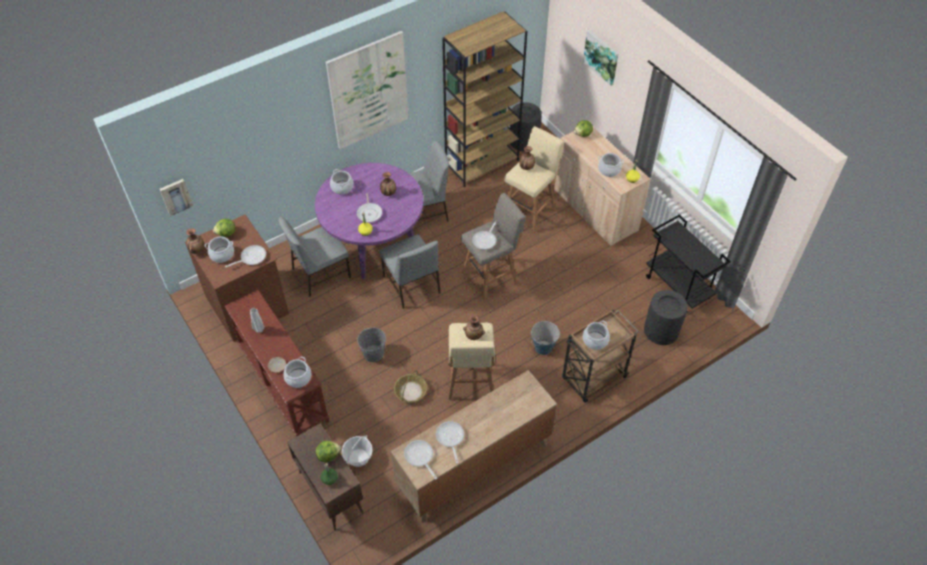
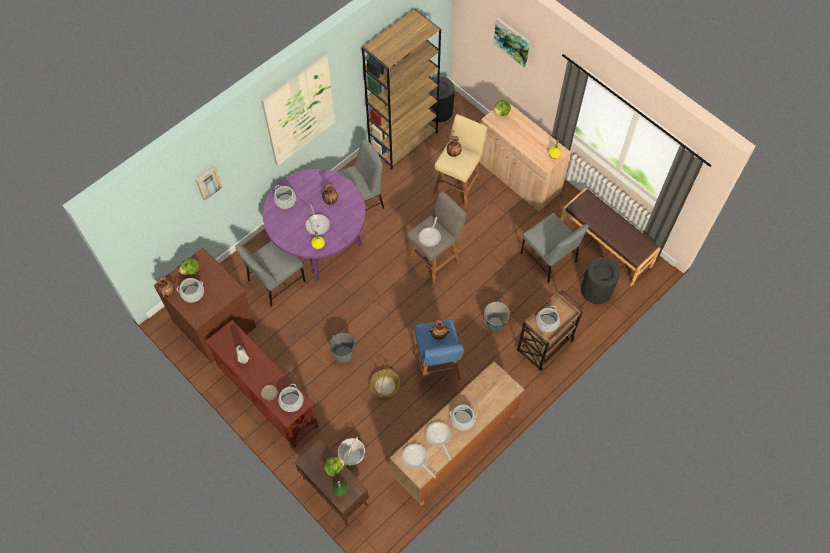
camera: 10 degrees left, 10 degrees up
picture [160,179,193,216] -> picture moved to [196,167,223,201]
frying pan [225,245,266,267] -> none
grey chair [380,234,441,309] -> grey chair moved to [520,213,589,283]
beige stool [448,323,495,400] -> blue stool [413,319,464,388]
cooking pot [598,153,624,177] -> cooking pot moved to [450,405,477,430]
black cart [646,215,731,313] -> brown bench [560,188,661,286]

